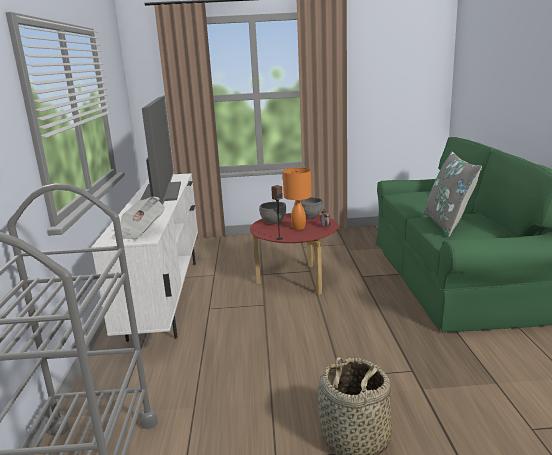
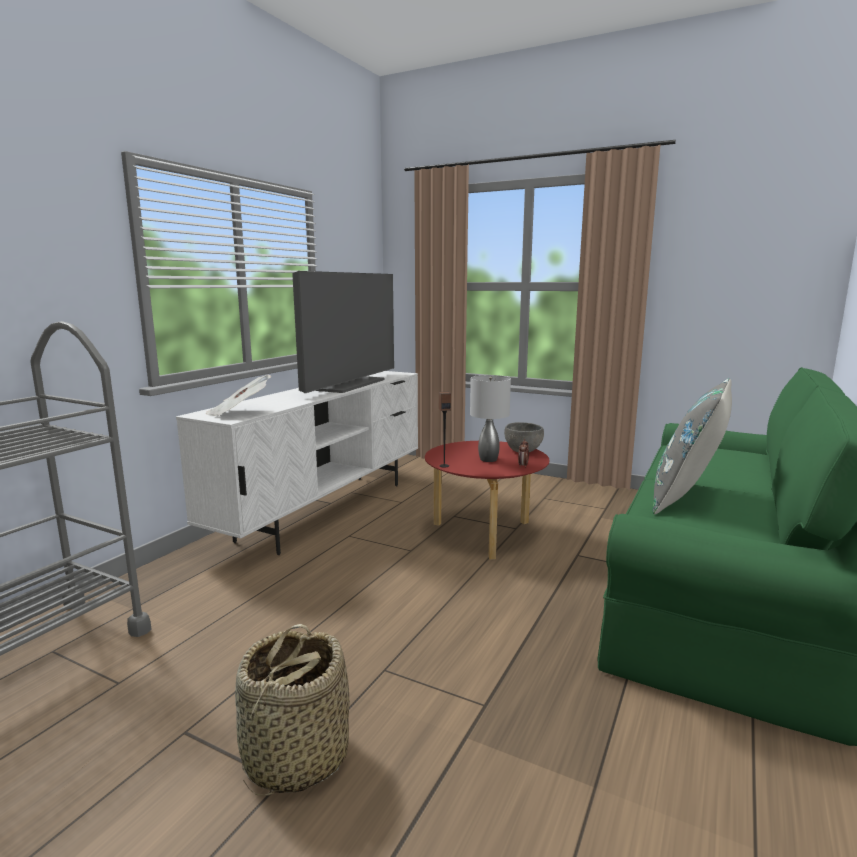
camera: 30 degrees right, 5 degrees down
grey bowl [259,202,286,224] -> none
orange table lamp [282,168,312,230] -> grey table lamp [470,375,511,462]

